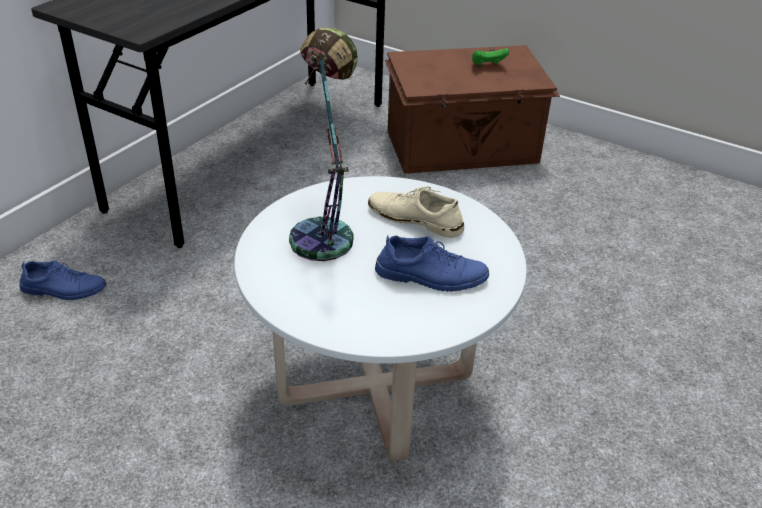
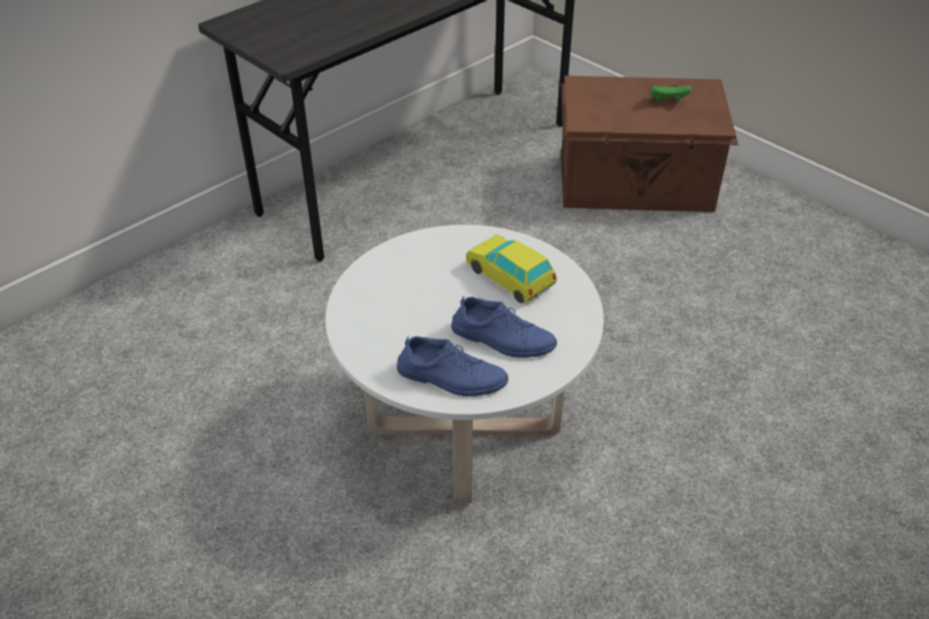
camera: 15 degrees right, 5 degrees up
blue shoe [19,260,106,300] -> blue shoe moved to [397,336,508,397]
table lamp [289,27,358,261] -> none
beige shoe [368,186,464,238] -> toy car [466,235,557,303]

